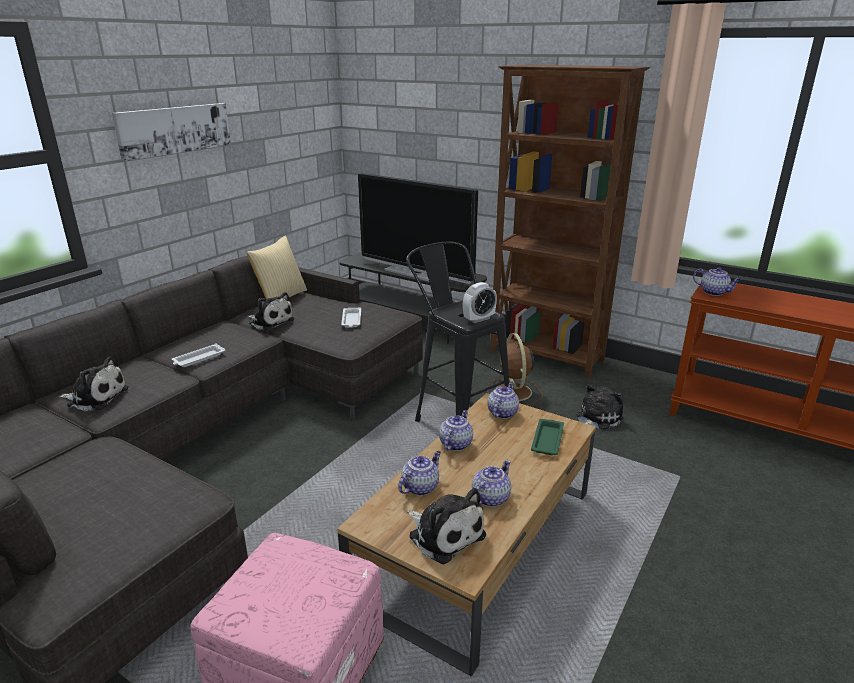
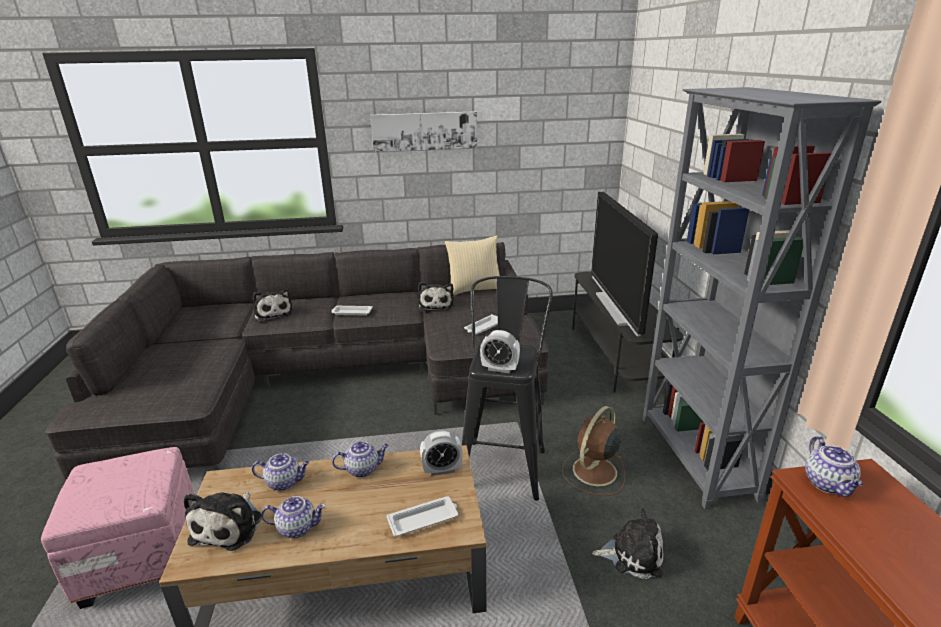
camera: 50 degrees right, 0 degrees up
teapot [487,382,519,419] -> alarm clock [420,430,463,476]
brown bookcase [490,65,650,378] -> grey bookcase [643,87,882,509]
green tray [531,419,564,455] -> white tray [387,496,458,536]

